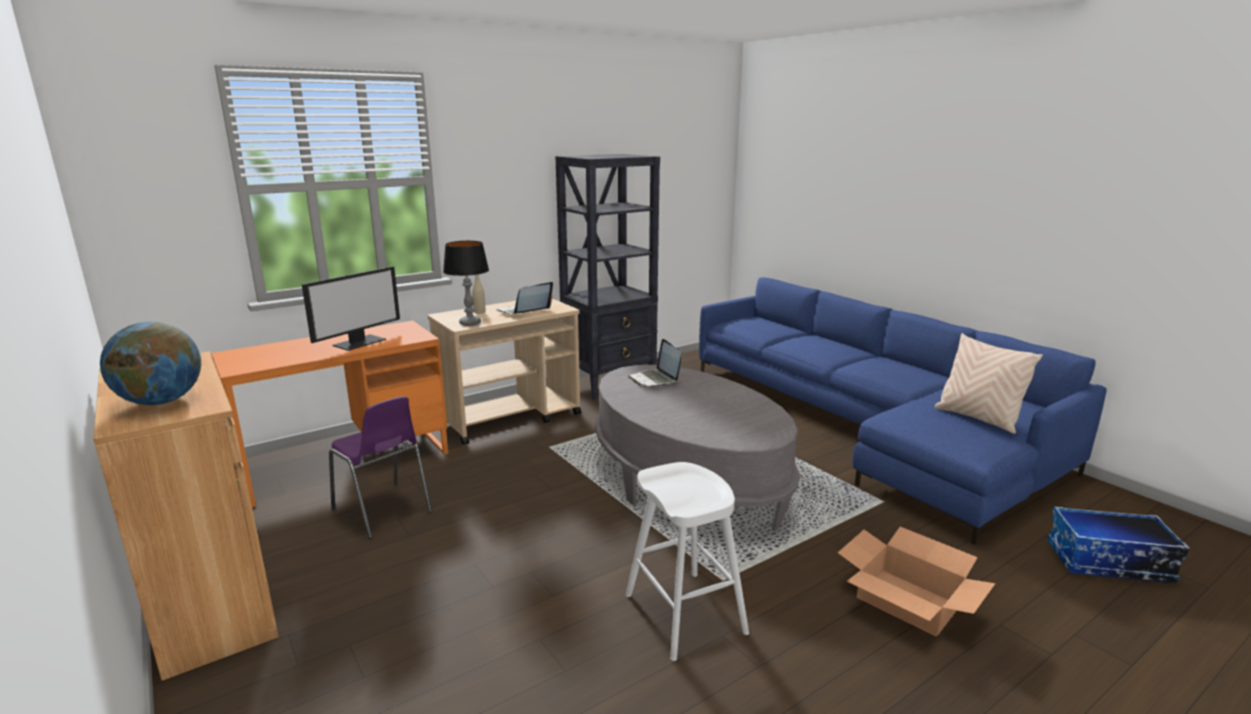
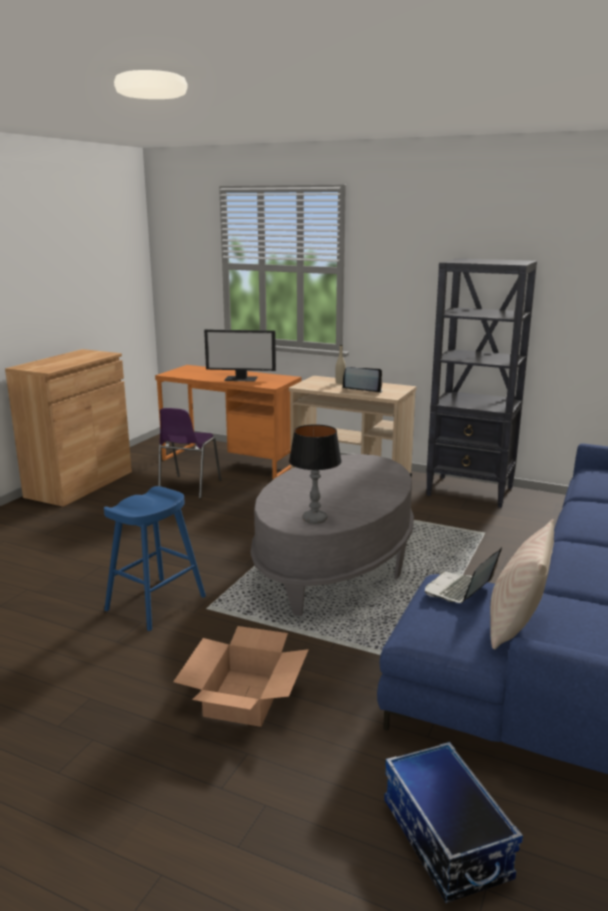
camera: 60 degrees right, 0 degrees up
globe [100,322,201,405] -> none
table lamp [443,241,489,326] -> table lamp moved to [289,424,342,524]
white stool [626,462,749,661] -> blue stool [104,486,206,631]
laptop [628,339,681,387] -> laptop moved to [425,547,502,603]

